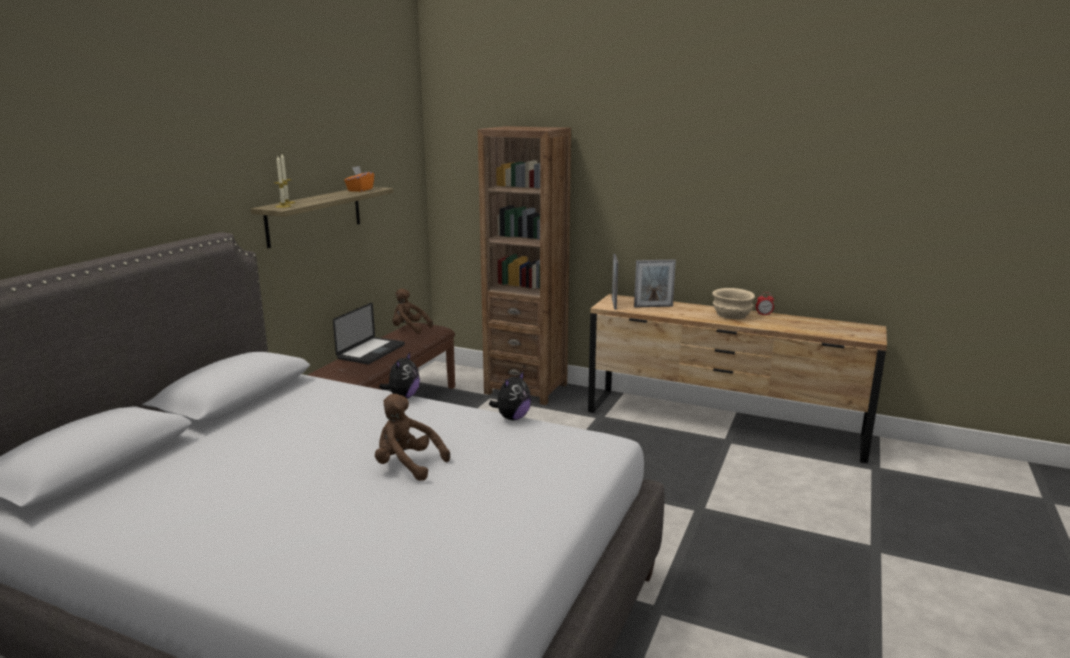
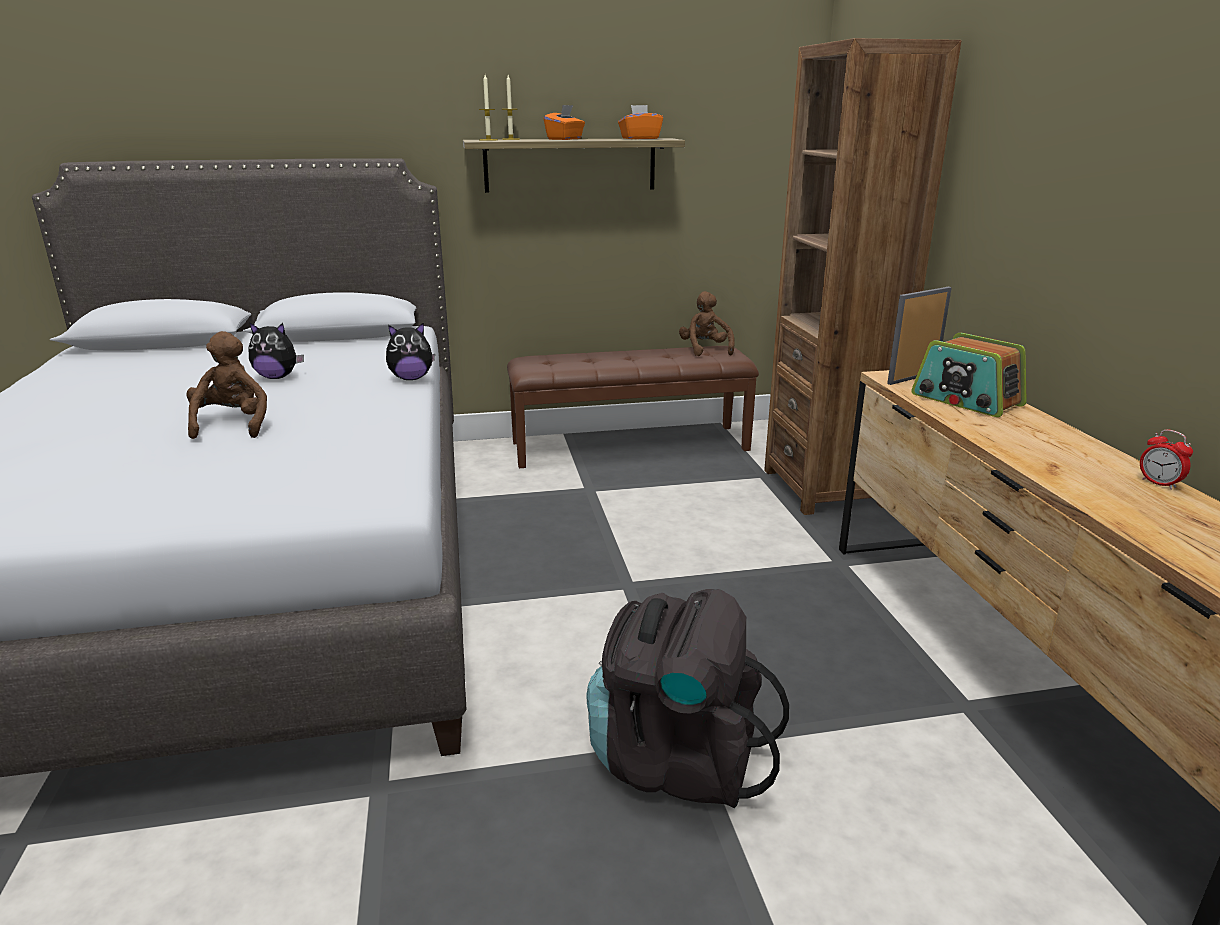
camera: 55 degrees right, 5 degrees up
laptop [333,303,405,364] -> none
plush toy [489,371,531,420] -> plush toy moved to [249,322,304,379]
picture frame [634,259,676,308] -> radio [911,333,1027,417]
beige bowl [712,288,755,319] -> none
none -> orange tissue box [543,105,585,140]
none -> black backpack [586,589,789,808]

